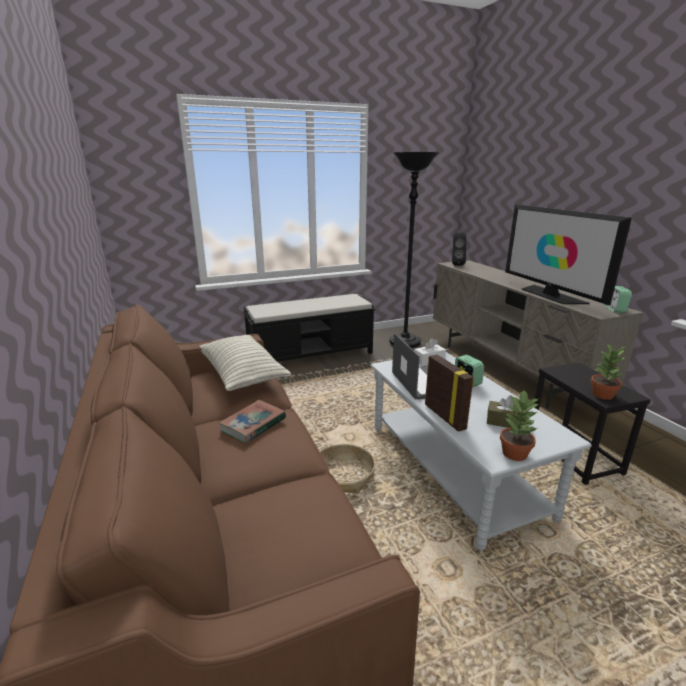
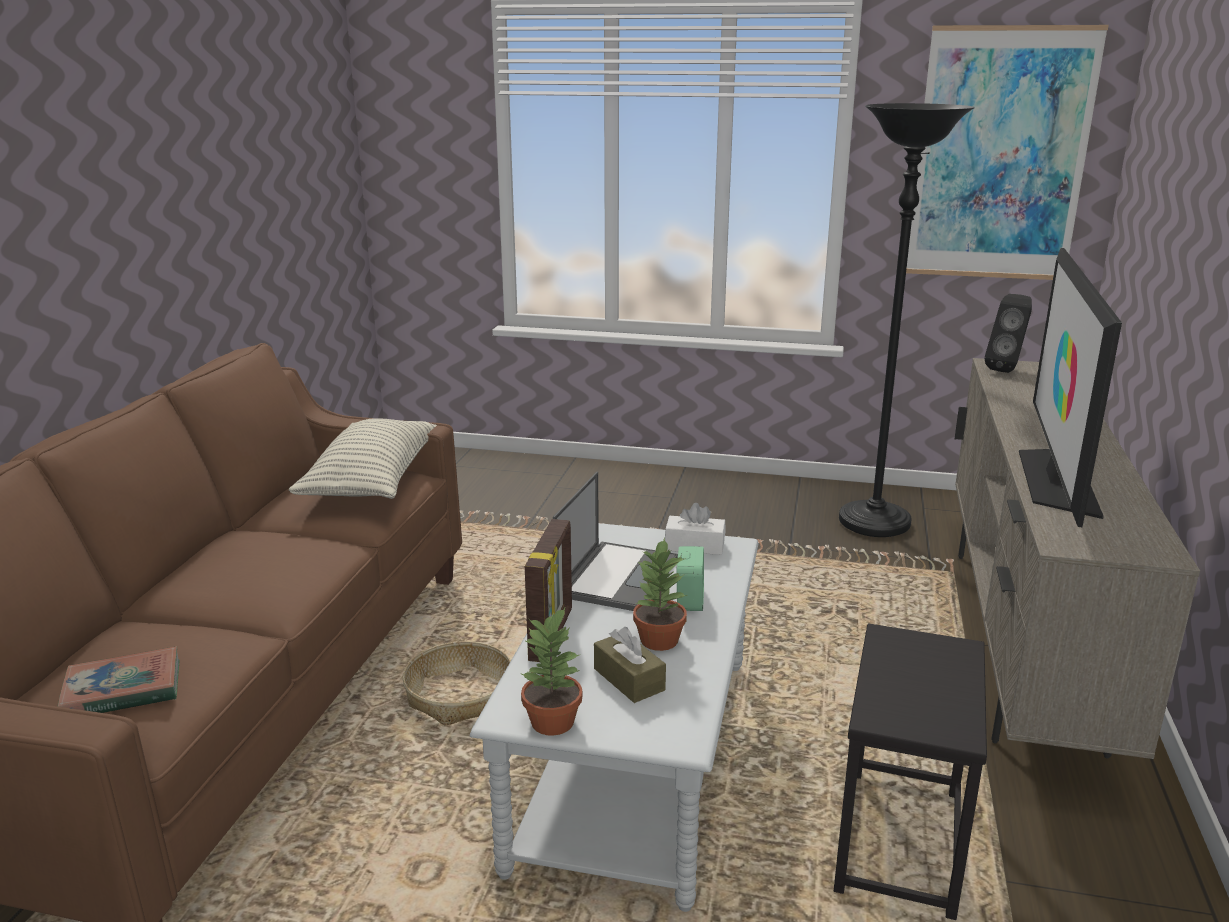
camera: 35 degrees right, 0 degrees up
book [219,400,286,443] -> book moved to [58,646,180,713]
black bench [243,293,375,362] -> none
potted plant [591,343,625,400] -> potted plant moved to [633,538,687,651]
alarm clock [605,286,632,313] -> none
none -> picture [906,25,1109,280]

